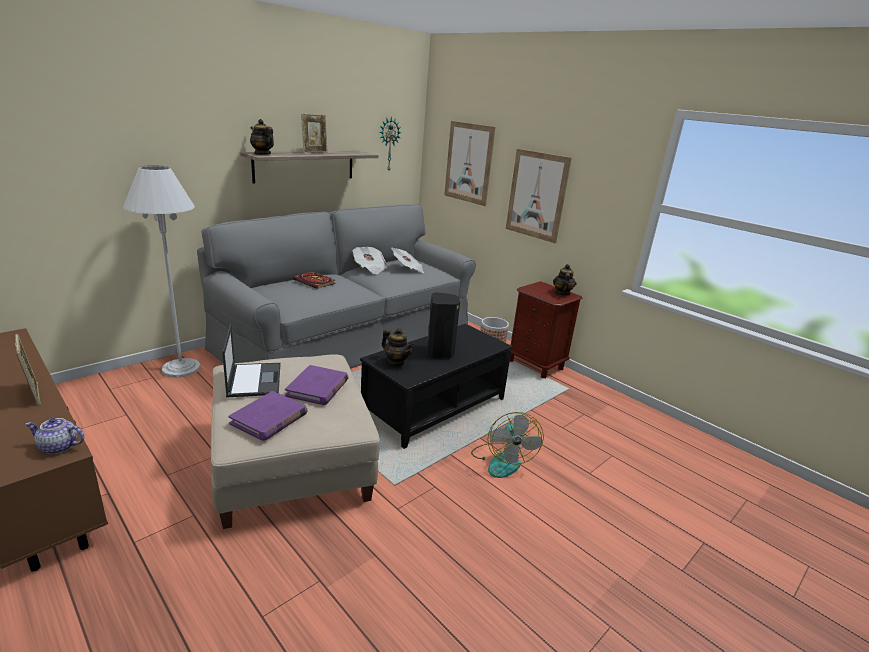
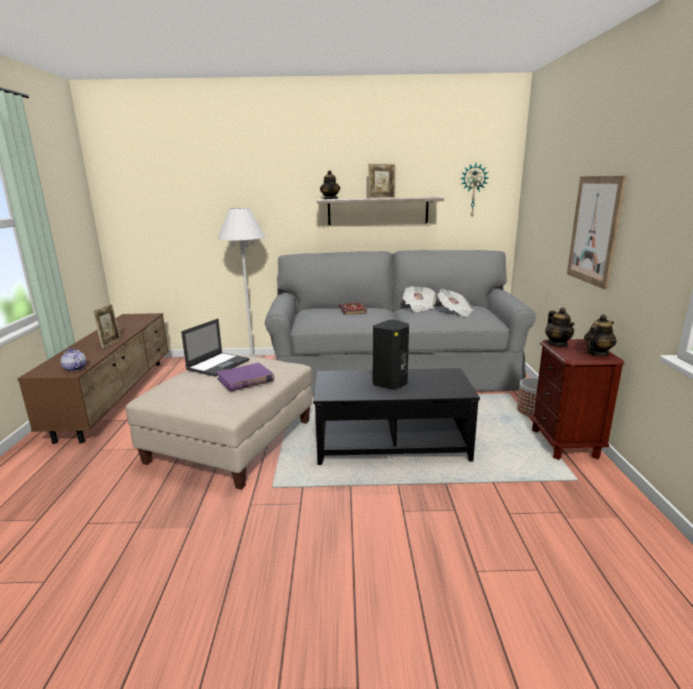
camera: 45 degrees right, 5 degrees down
purple book [228,391,307,441] -> none
teapot [382,328,414,366] -> teapot moved to [545,307,575,347]
picture [444,121,495,206] -> none
fan [471,412,544,478] -> none

